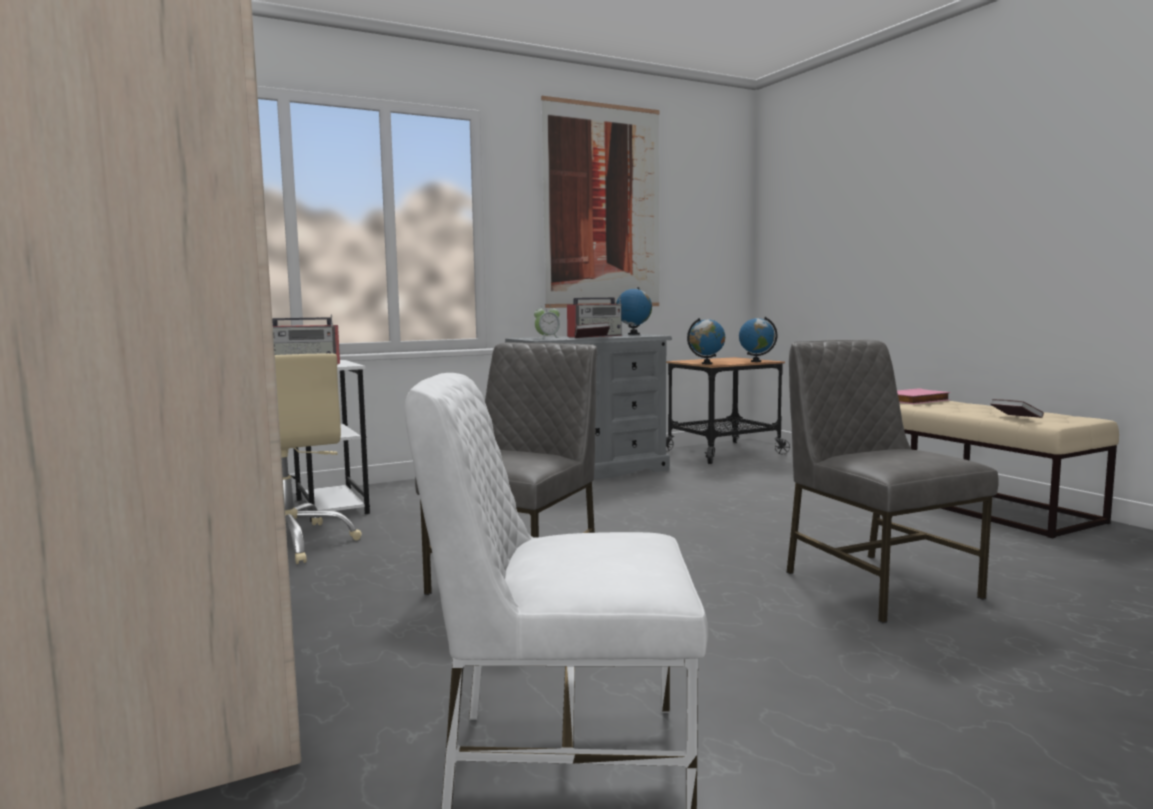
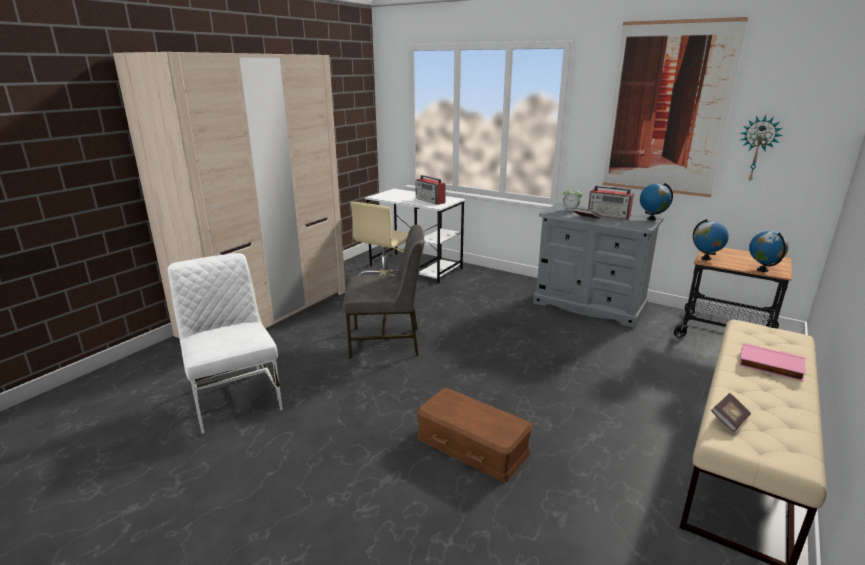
camera: 60 degrees right, 15 degrees up
grey chair [786,340,999,623] -> brown storage box [417,388,533,482]
none -> wall clock [741,115,783,183]

